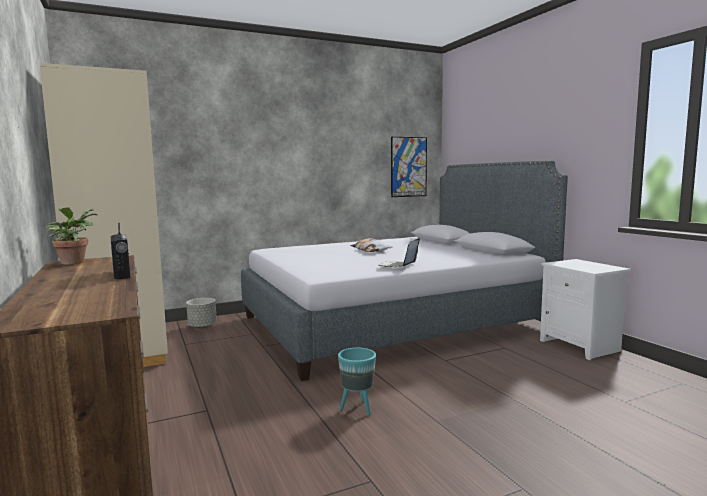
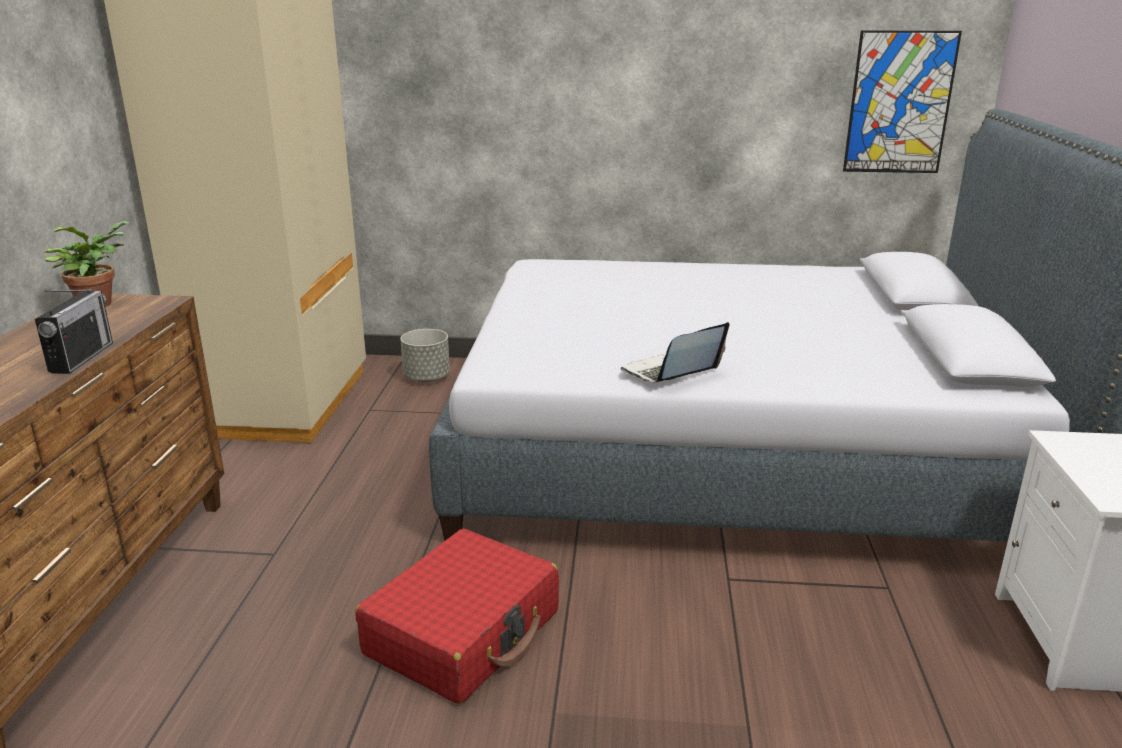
camera: 30 degrees right, 15 degrees up
turquoise planter [338,348,376,415] -> red suitcase [355,529,559,704]
pillow [350,238,392,252] -> none

